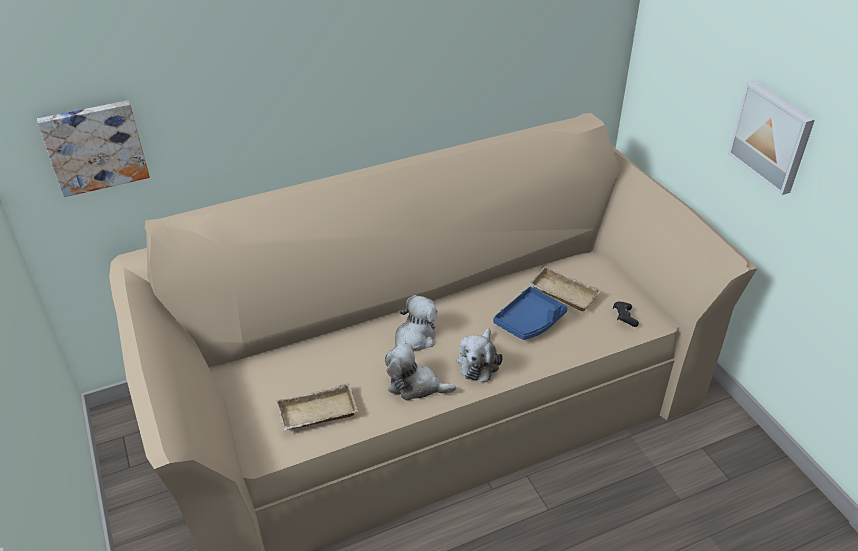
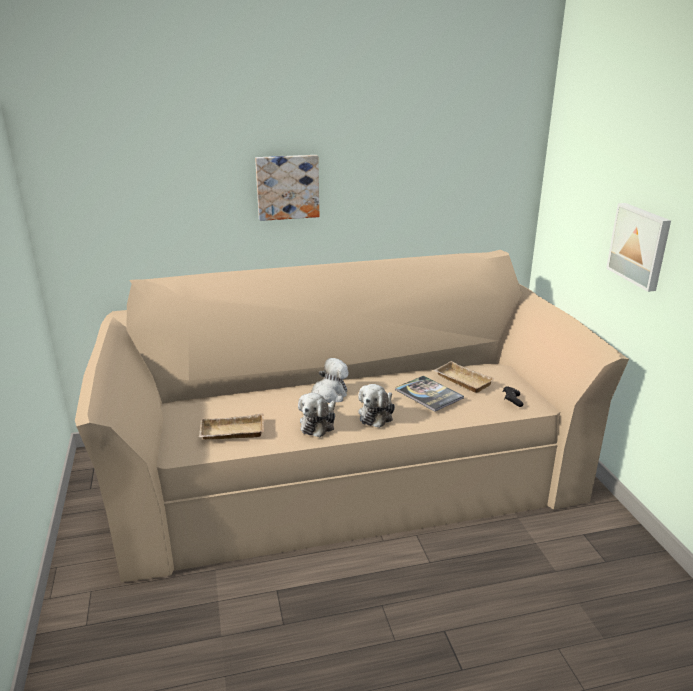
camera: 10 degrees right, 15 degrees down
picture [37,100,150,197] -> picture moved to [255,155,319,221]
plush toy [385,343,456,401] -> plush toy turned 90 degrees counterclockwise [298,393,336,437]
blue tray [493,287,568,340] -> book [395,376,464,412]

